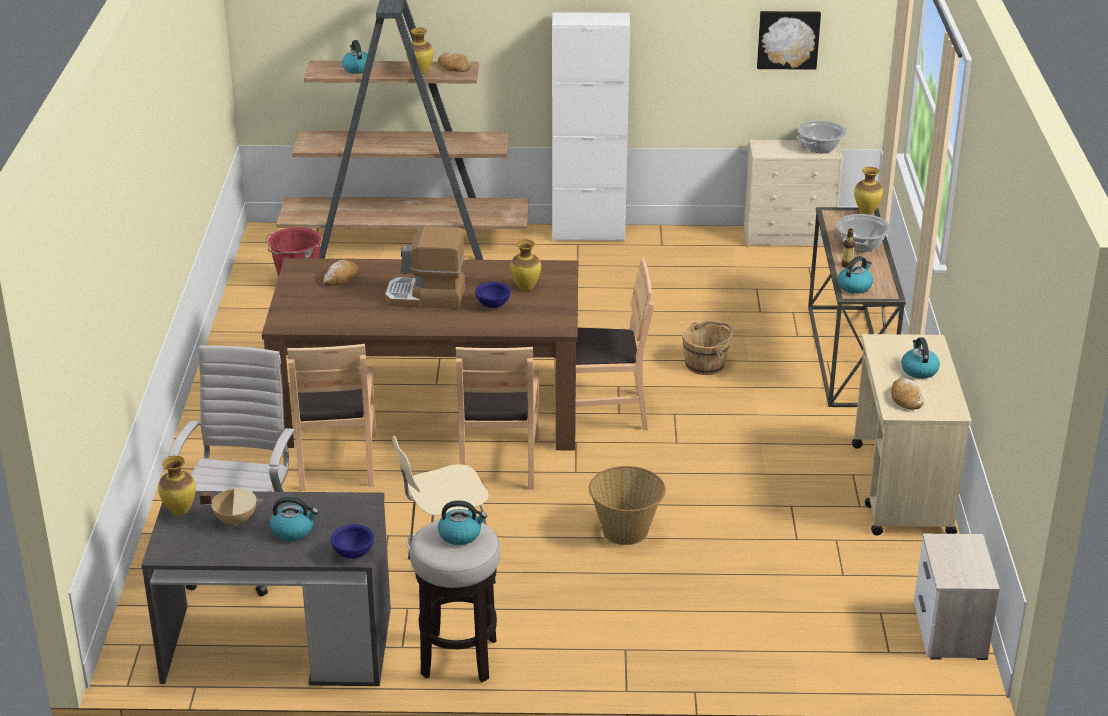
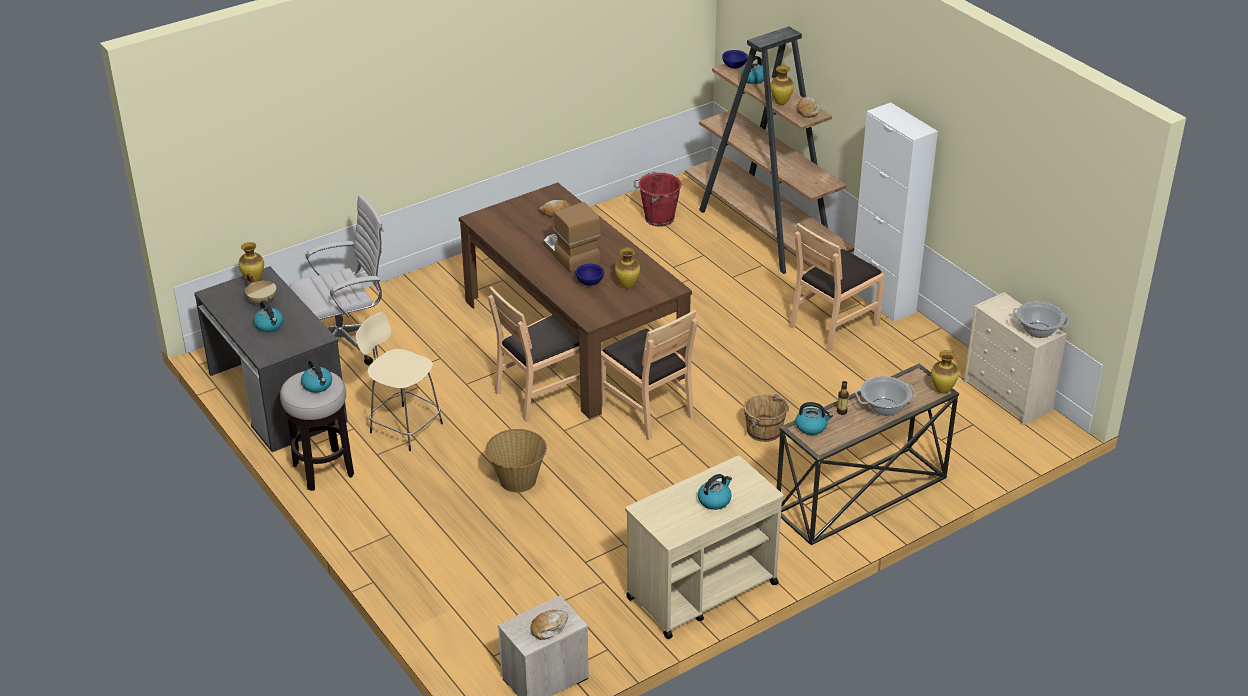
camera: 55 degrees right, 5 degrees up
brown chair [287,344,376,491] -> brown chair moved to [789,223,885,351]
blue bowl [331,524,374,559] -> blue bowl moved to [722,50,748,69]
picture [757,11,821,70] -> none
bread [891,378,925,410] -> bread moved to [531,610,568,640]

